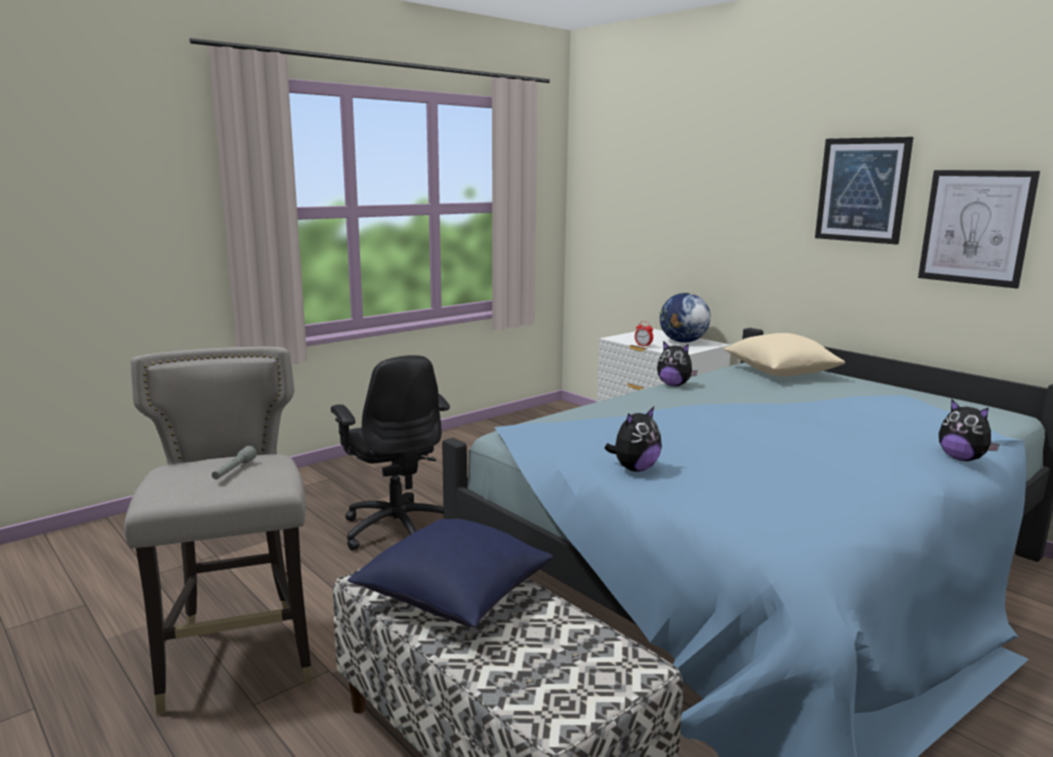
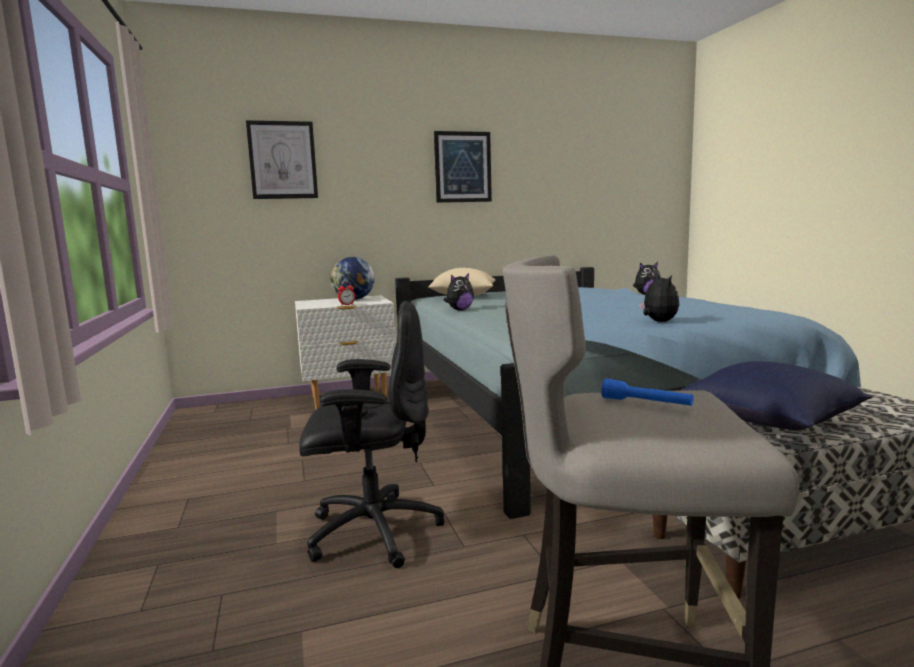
camera: 65 degrees left, 5 degrees down
grey flashlight [212,446,257,479] -> blue flashlight [601,379,693,406]
picture [918,170,1040,288] -> picture moved to [246,120,318,199]

